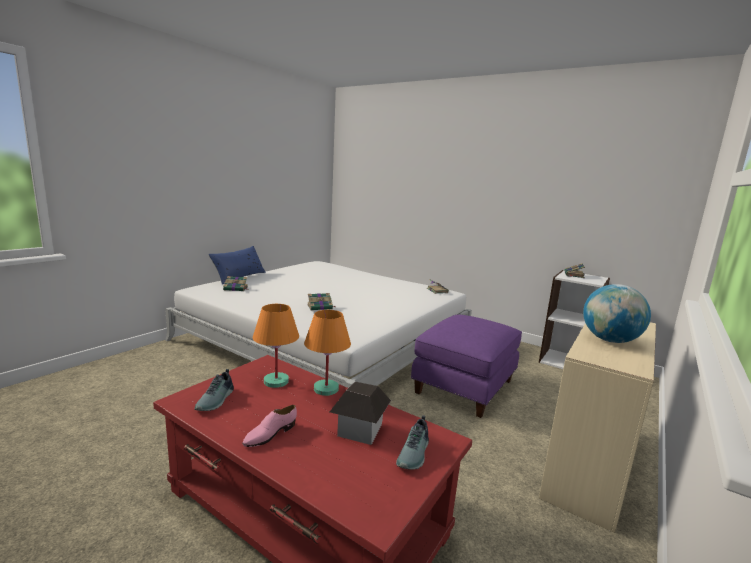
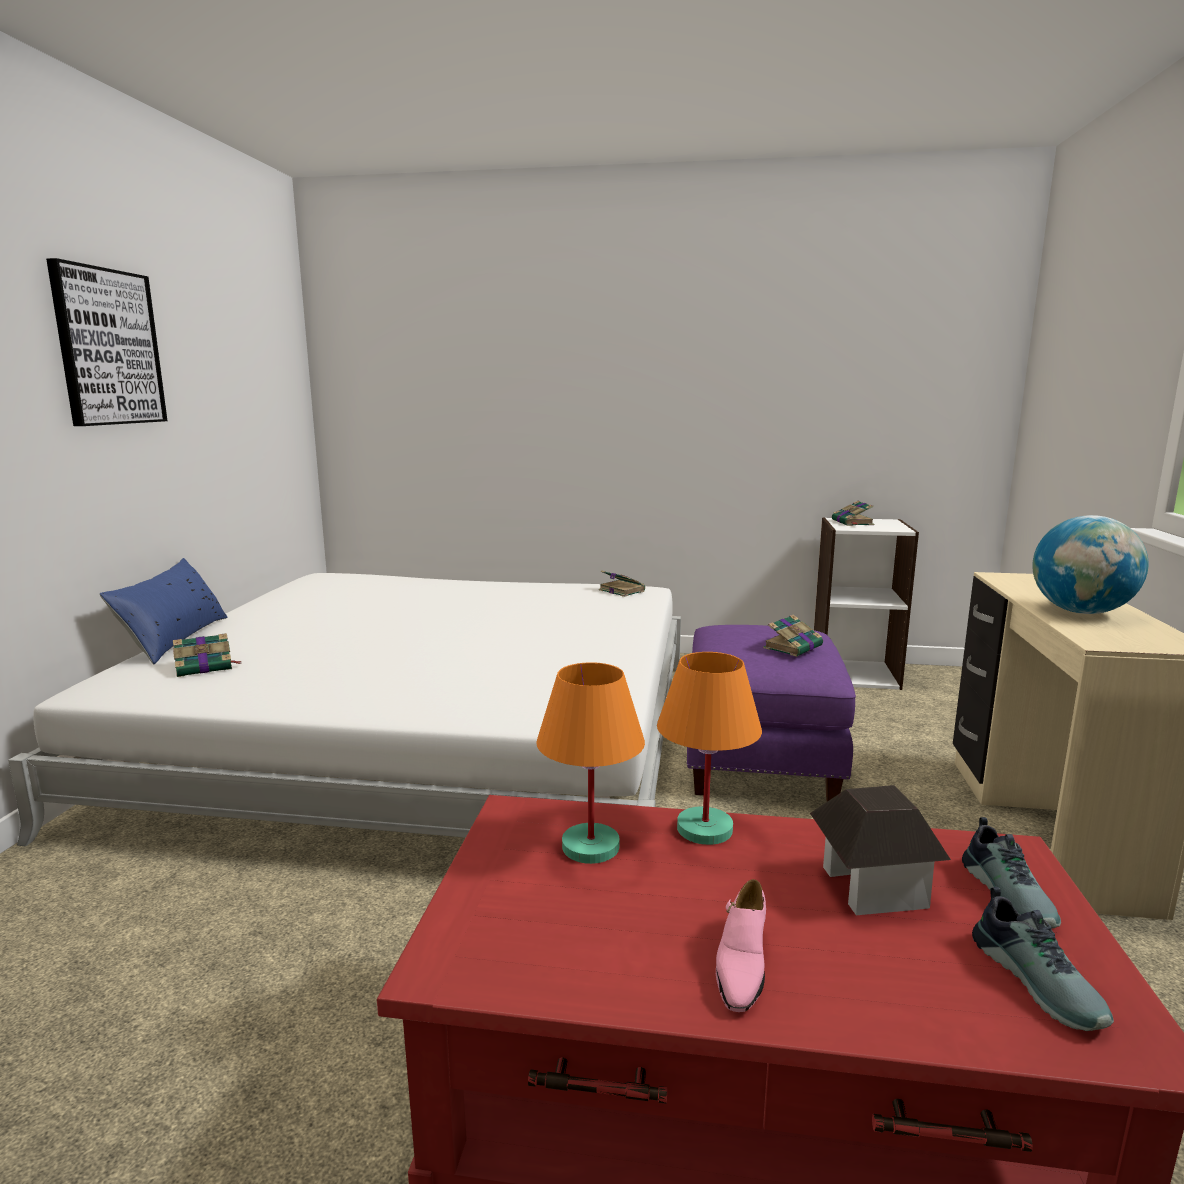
camera: 25 degrees left, 0 degrees up
shoe [194,369,234,411] -> shoe moved to [972,887,1114,1031]
book [307,293,335,310] -> book moved to [763,615,823,657]
none -> picture [46,258,167,426]

